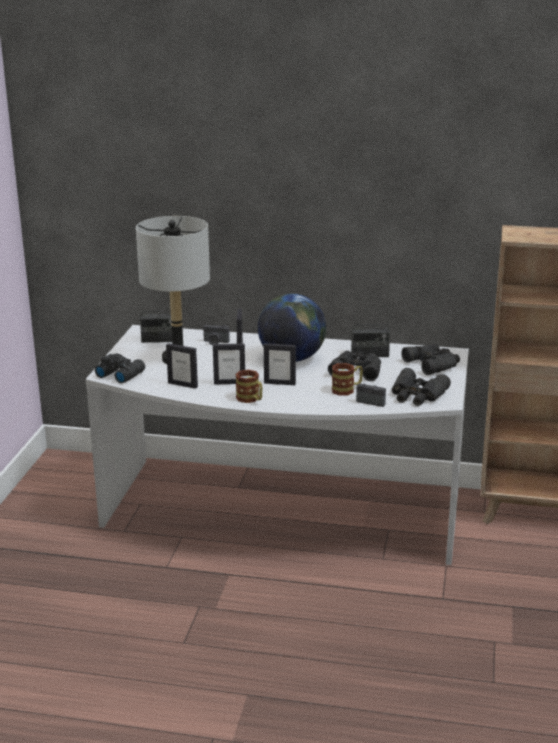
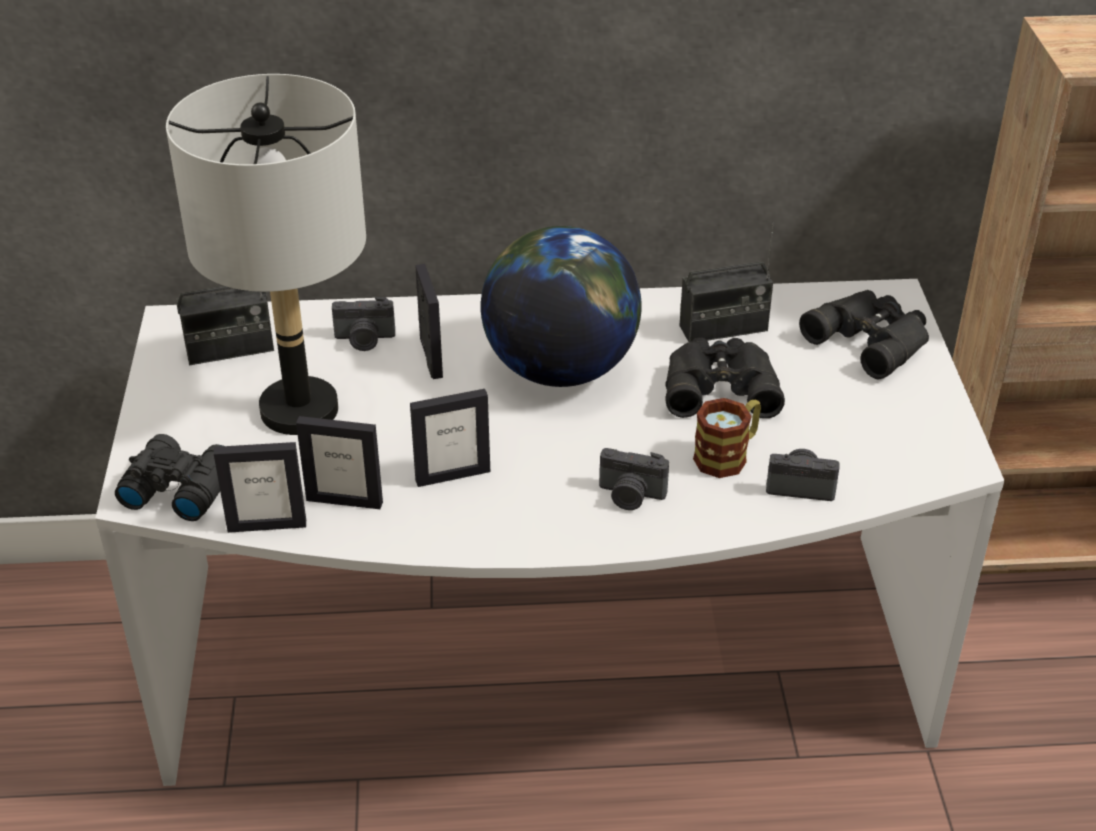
camera: 15 degrees left, 15 degrees up
mug [236,370,263,403] -> none
picture frame [264,343,296,385] -> picture frame moved to [214,442,306,533]
black binoculars [392,368,451,406] -> none
none -> camera [599,448,669,510]

